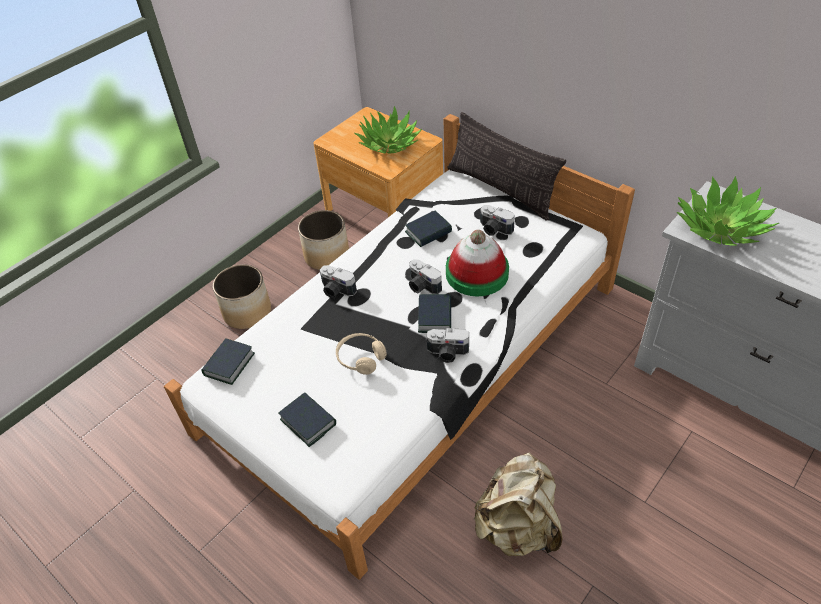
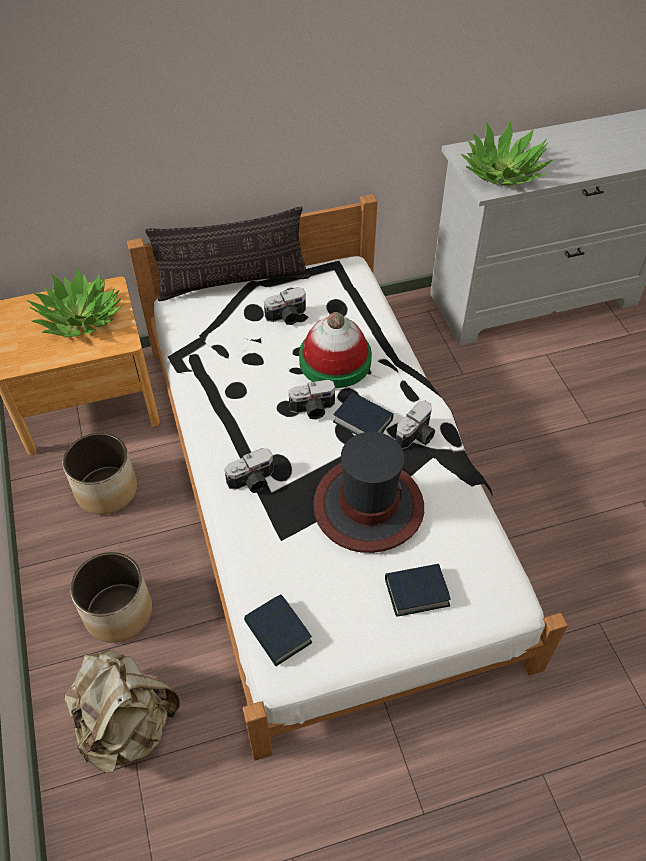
camera: 60 degrees left, 5 degrees up
beige headphones [336,333,387,375] -> hat [313,432,424,553]
book [405,211,452,247] -> none
beige backpack [474,452,563,556] -> beige backpack moved to [64,650,180,773]

